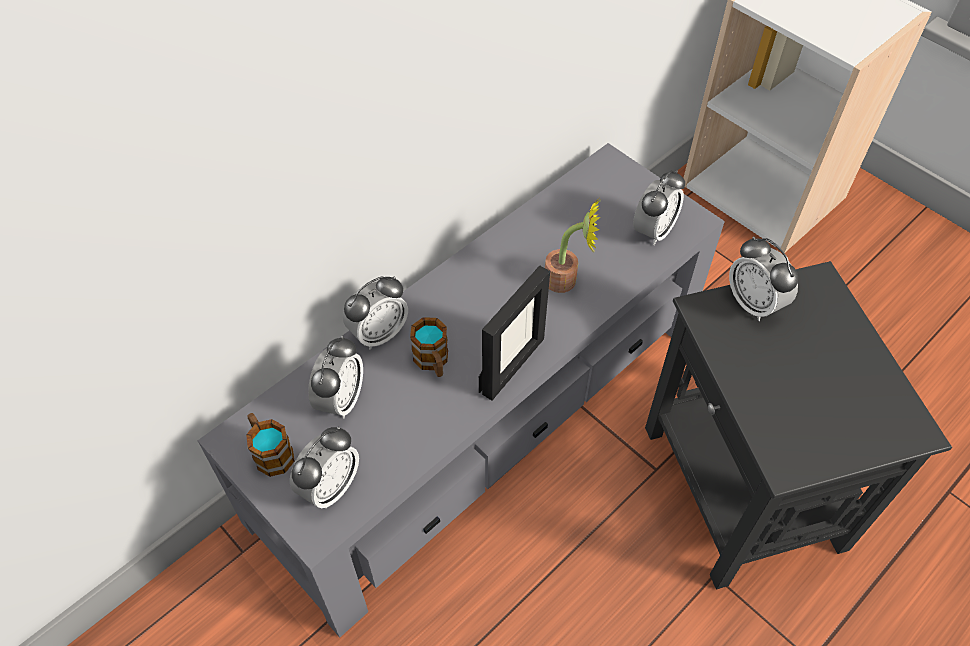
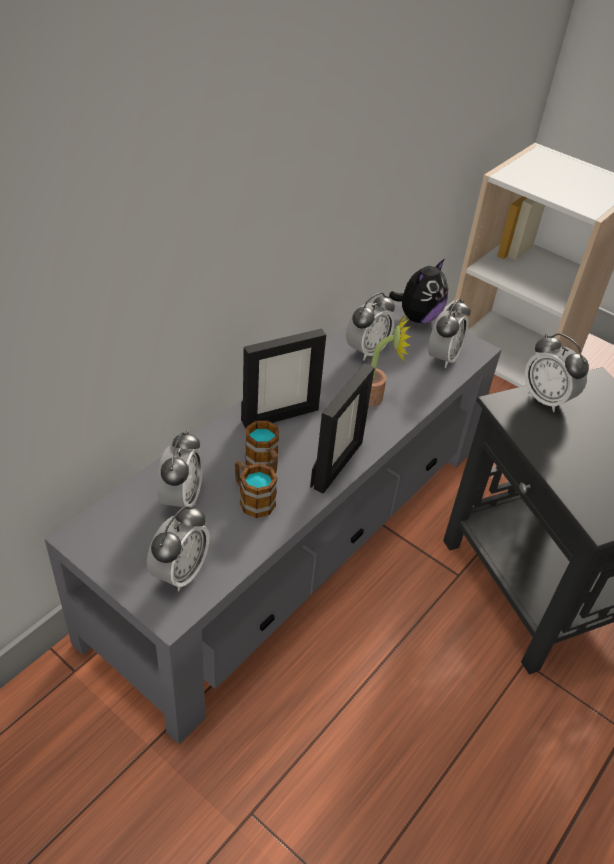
camera: 10 degrees left, 10 degrees down
mug [246,413,295,477] -> mug moved to [235,461,278,518]
alarm clock [343,276,408,350] -> alarm clock moved to [346,292,395,361]
none -> picture frame [241,329,326,428]
none -> plush toy [389,259,448,323]

